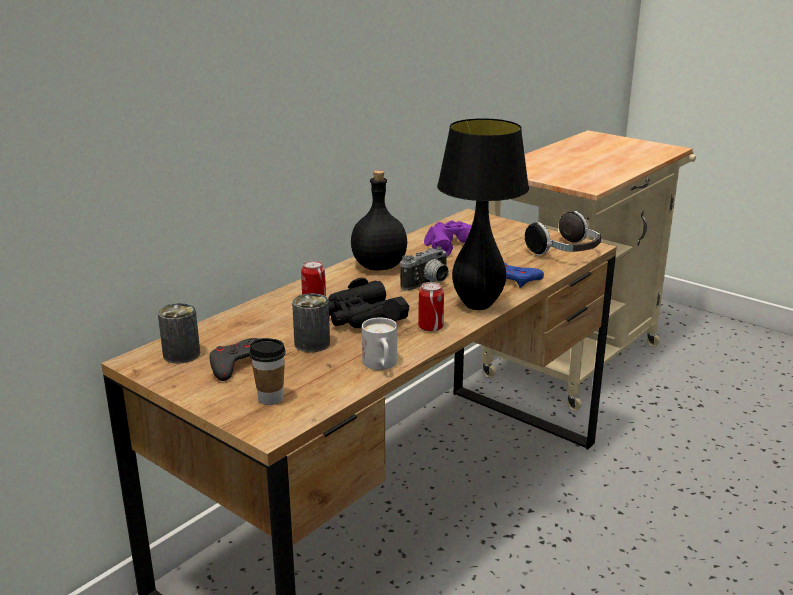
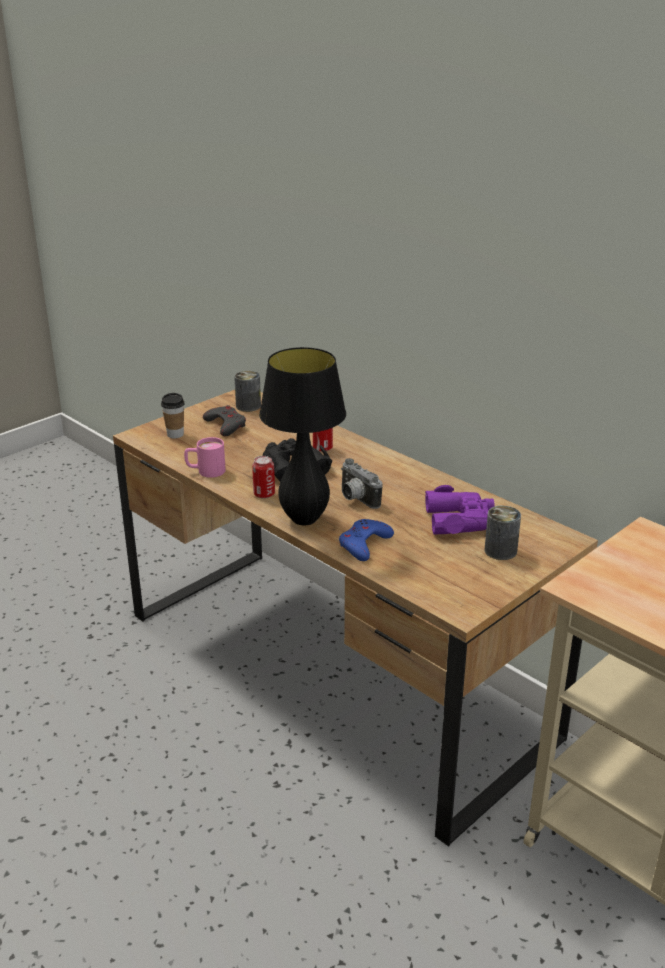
camera: 95 degrees right, 5 degrees up
can [292,293,330,352] -> can moved to [484,506,521,560]
black bottle [351,170,407,270] -> none
white mug [362,318,397,370] -> pink mug [184,437,225,478]
headphones [525,211,601,256] -> none

